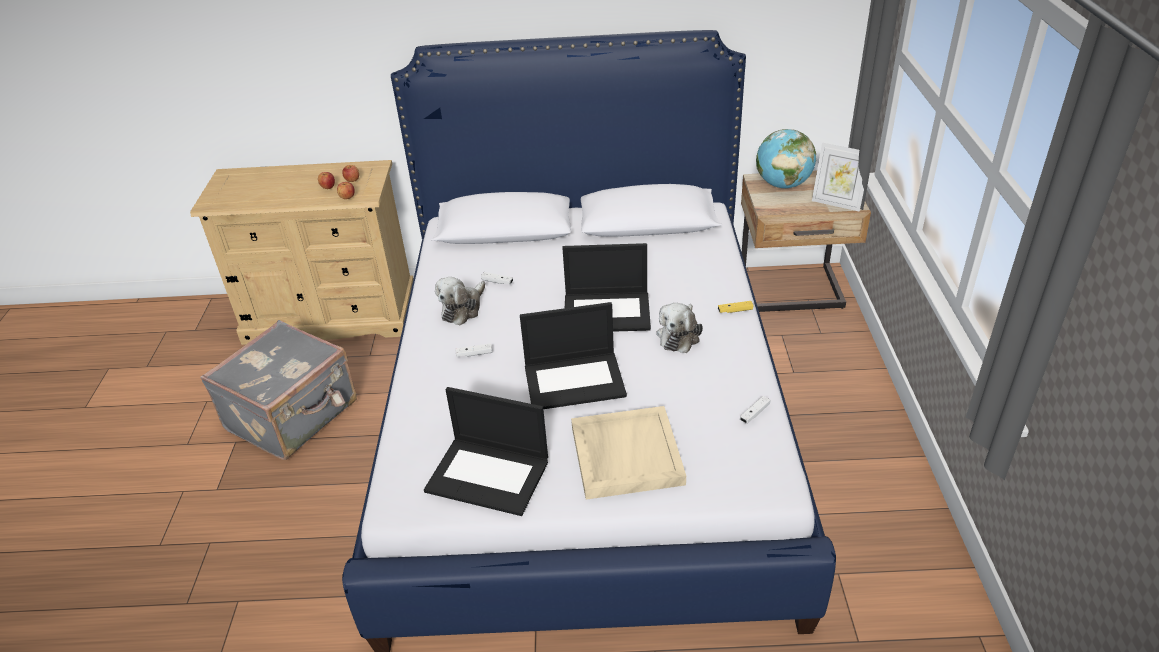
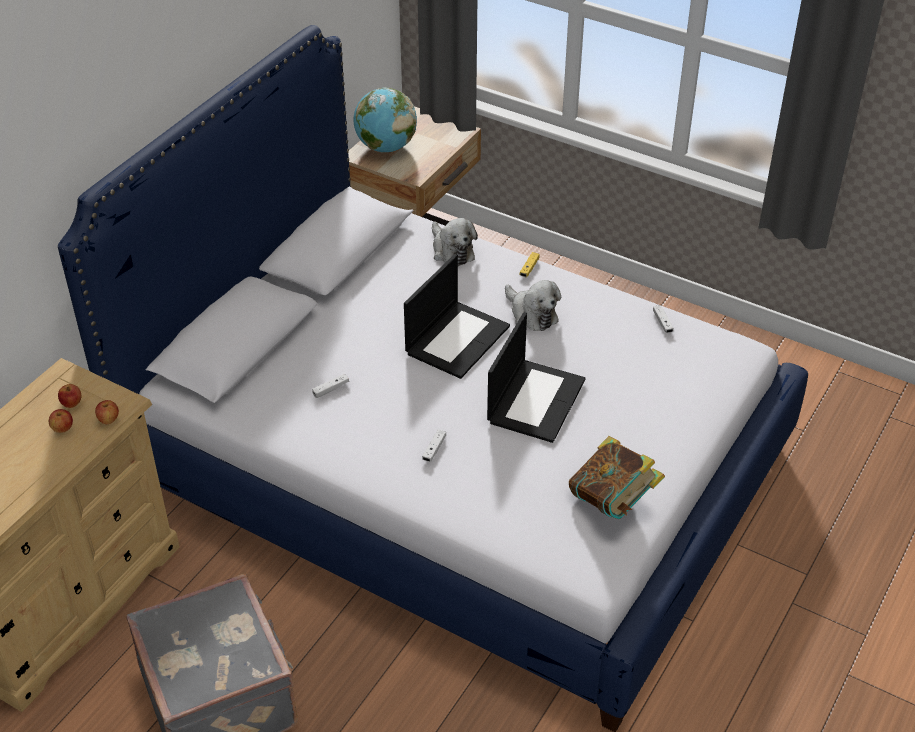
camera: 60 degrees left, 5 degrees up
laptop [424,387,548,516] -> book [569,436,665,519]
plush toy [435,277,485,325] -> plush toy moved to [432,218,478,266]
beige tray [571,406,686,500] -> none
picture frame [812,143,864,212] -> none

